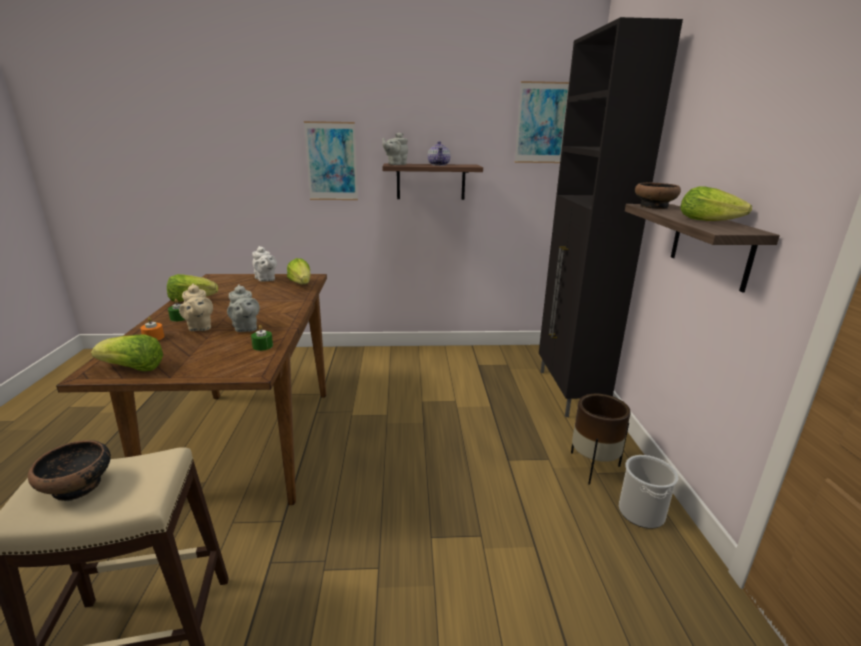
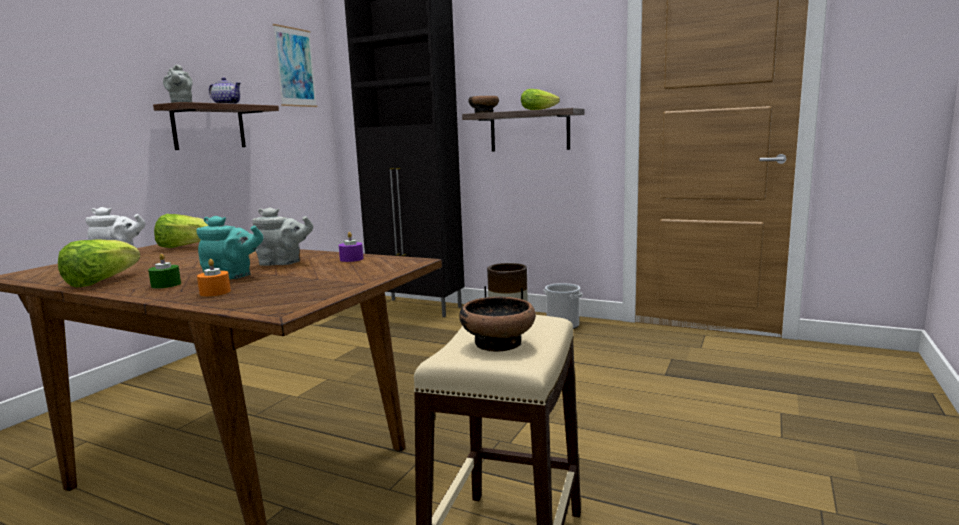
camera: 60 degrees left, 10 degrees down
lettuce [91,335,163,371] -> none
beige teapot [179,284,213,331] -> turquoise teapot [197,215,264,279]
green candle [251,325,273,351] -> purple candle [339,232,364,262]
picture [304,121,358,200] -> none

